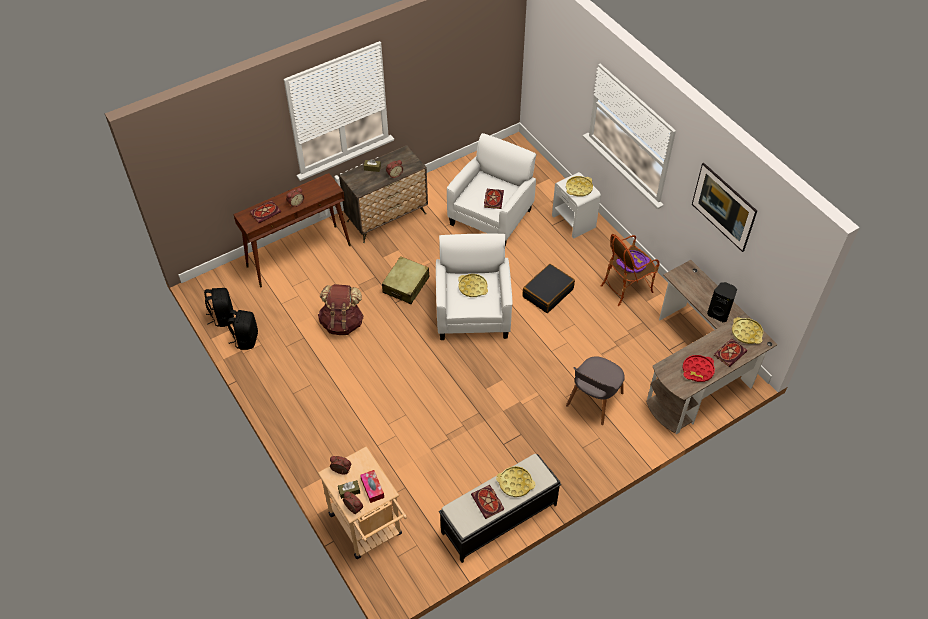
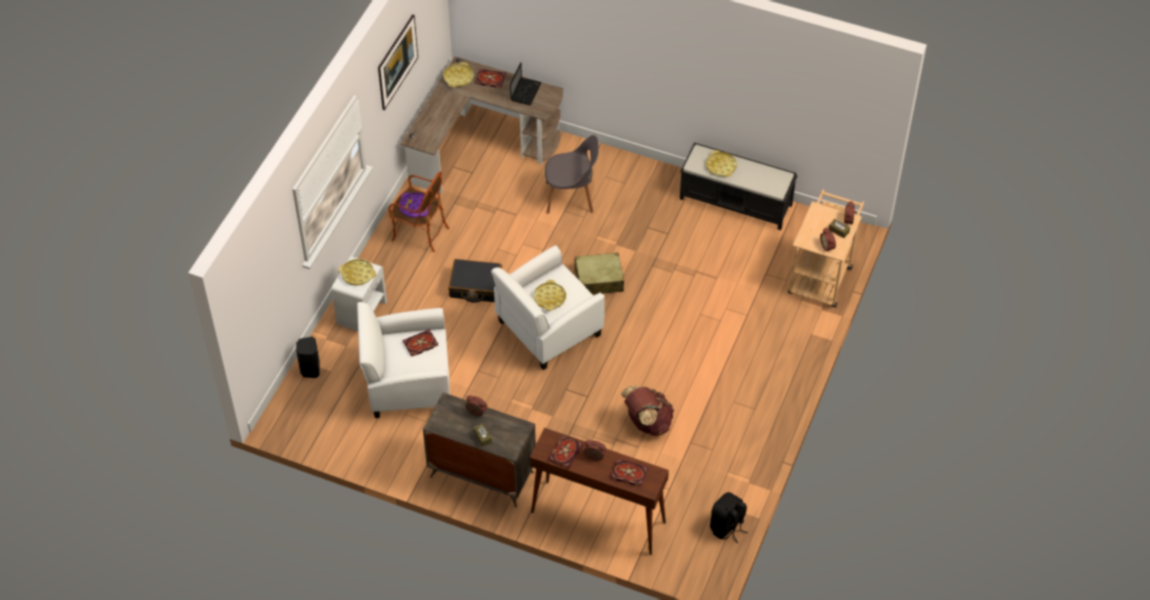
camera: 125 degrees left, 0 degrees up
black backpack [227,310,258,350] -> none
tissue box [360,470,384,503] -> none
beige suitcase [382,256,429,304] -> beige suitcase moved to [573,253,624,294]
book [471,485,504,519] -> book moved to [549,435,584,469]
red tray [683,355,715,382] -> laptop [510,62,542,105]
black speaker [707,282,737,322] -> black speaker moved to [296,337,320,378]

